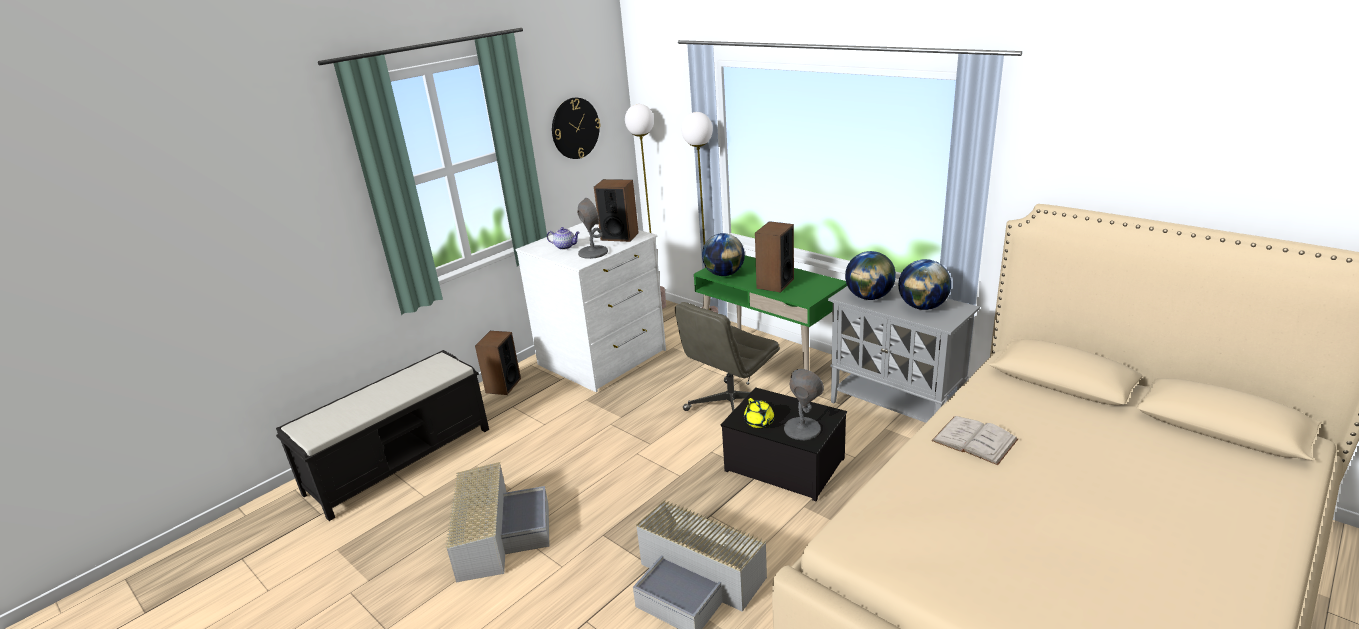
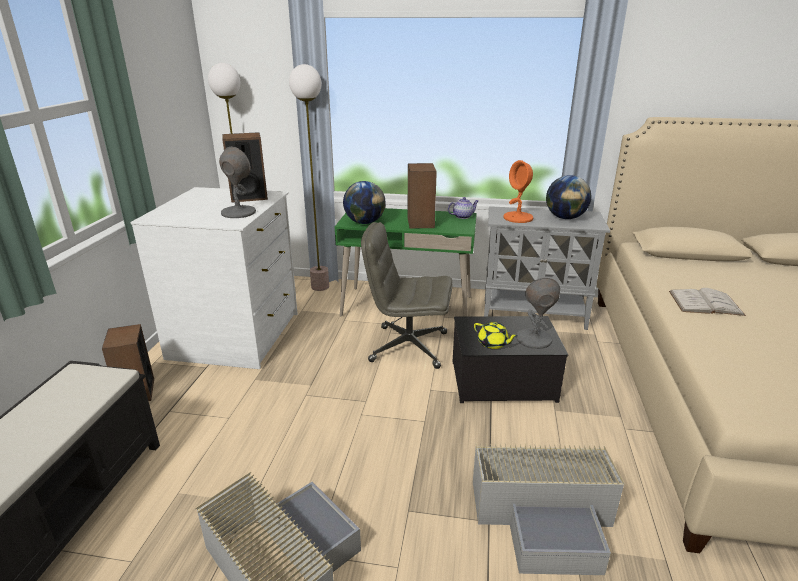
camera: 35 degrees left, 0 degrees up
teapot [547,227,580,250] -> teapot moved to [448,197,479,219]
wall clock [552,98,601,159] -> none
grey office chair [675,302,780,412] -> grey office chair turned 90 degrees clockwise [361,222,452,369]
globe [845,251,896,300] -> orange table lamp [503,160,533,223]

